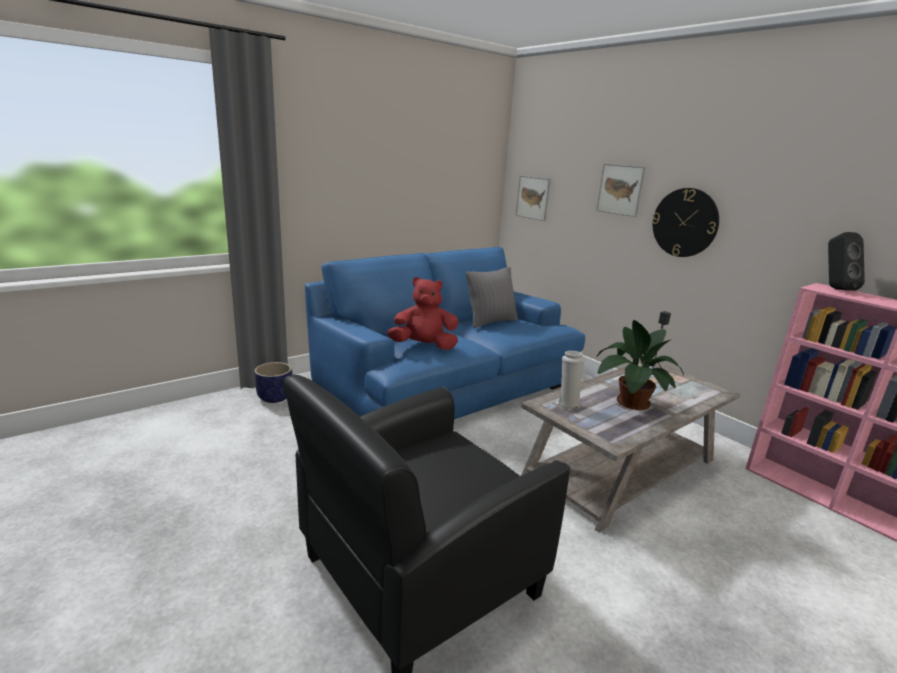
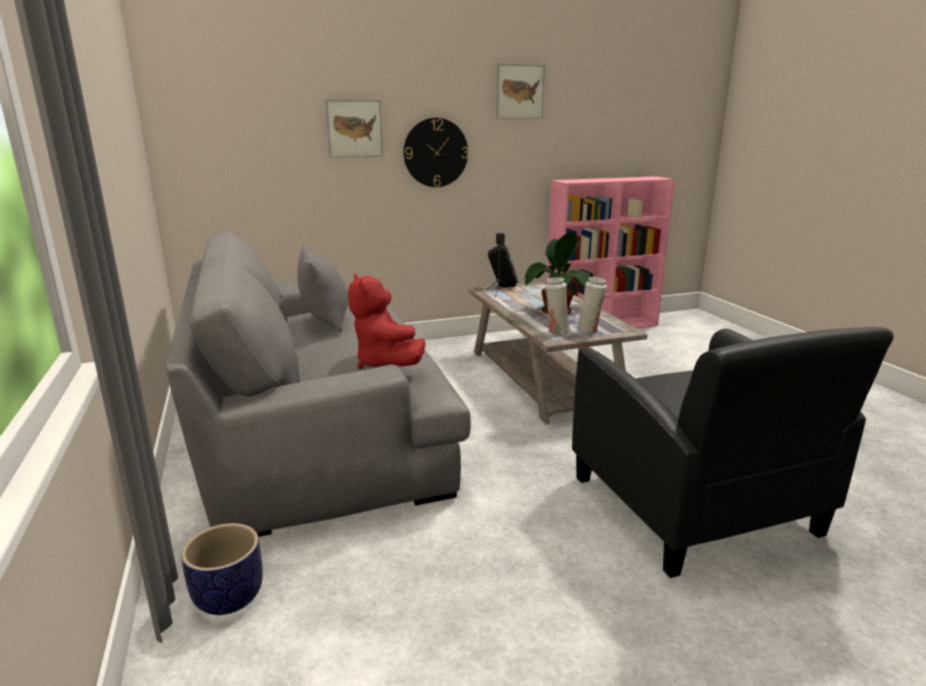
camera: 70 degrees left, 0 degrees up
blue sofa [305,247,585,419] -> grey sofa [166,232,471,537]
red plush toy [387,277,459,350] -> red plush toy turned 45 degrees counterclockwise [348,273,425,369]
picture [515,175,551,221] -> picture moved to [496,63,545,119]
black speaker [828,232,865,291] -> black speaker moved to [488,245,518,287]
none -> white vase [576,277,607,334]

